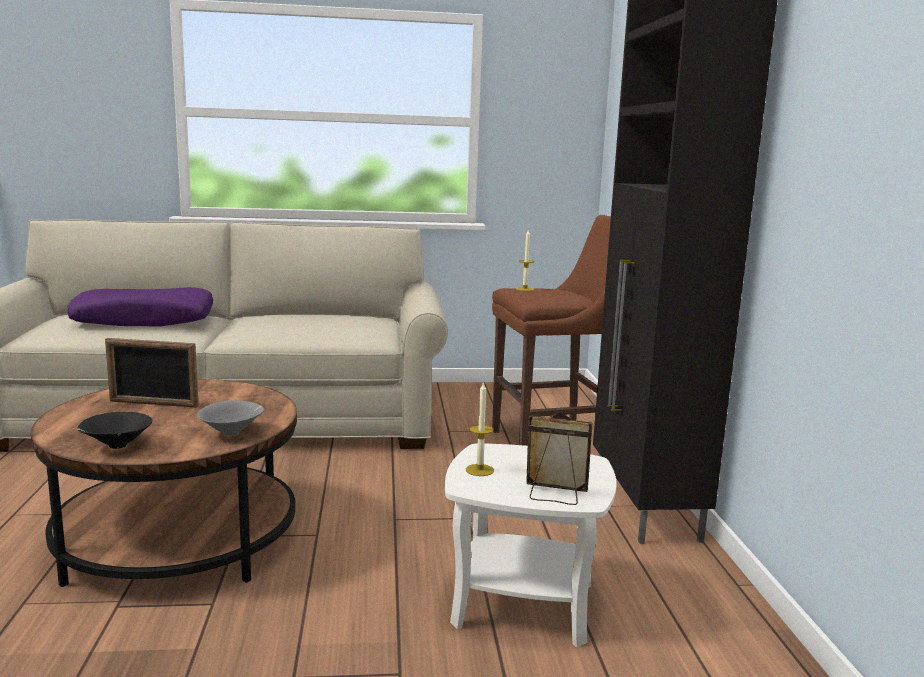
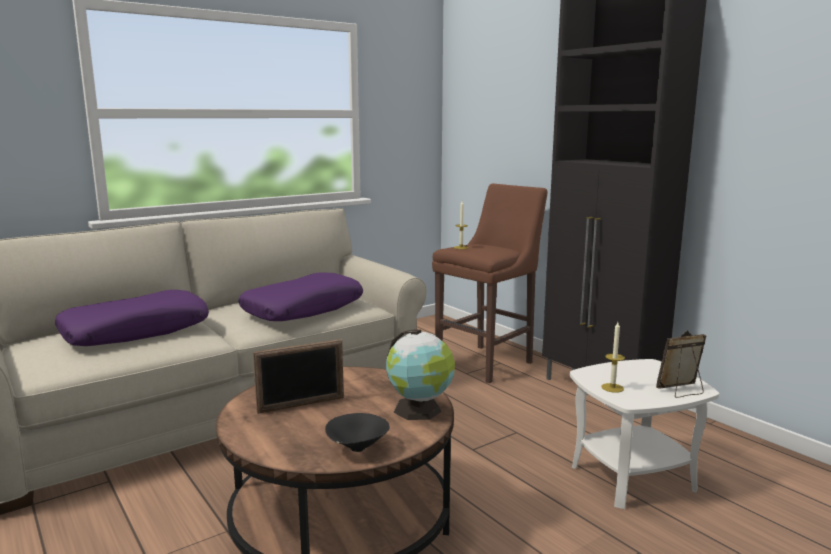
camera: 30 degrees left, 0 degrees up
grey bowl [197,400,264,436] -> globe [386,329,455,420]
none -> purple pillow [238,272,363,321]

